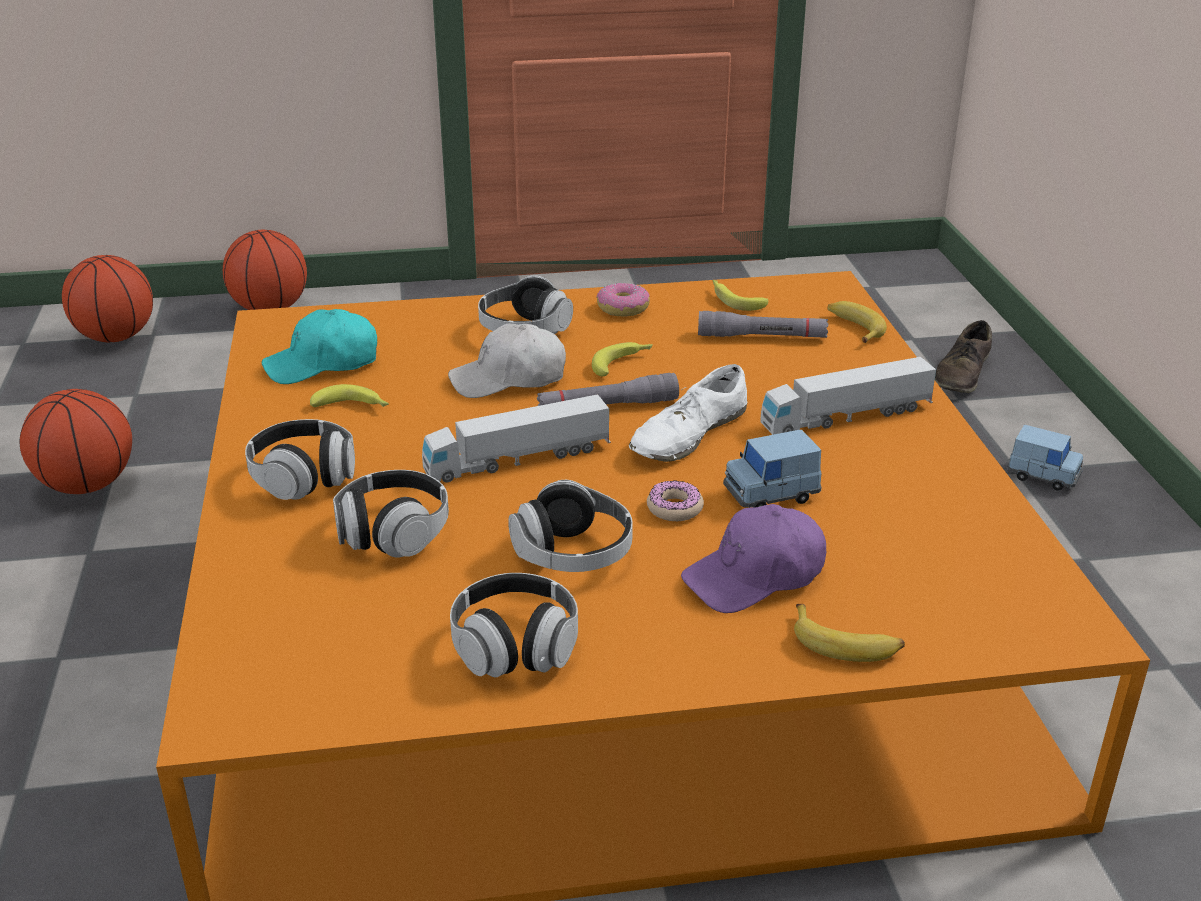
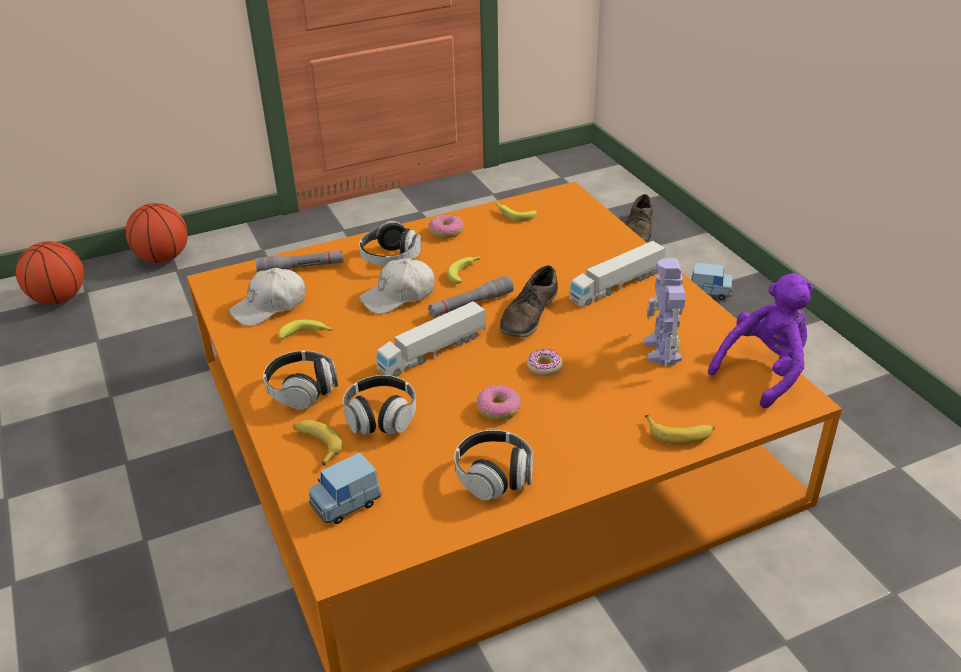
camera: 15 degrees left, 5 degrees up
basketball [20,389,132,494] -> none
turquoise cap [262,309,377,384] -> white cap [229,268,305,326]
headphones [508,480,633,572] -> donut [476,385,521,421]
white shoe [629,364,748,462] -> brown shoe [499,265,558,337]
purple cap [681,504,826,613] -> none
grey flashlight [698,311,829,338] -> grey flashlight moved to [255,250,343,272]
blue toy car [723,430,821,508] -> blue toy car moved to [309,453,382,524]
banana [828,301,887,343] -> banana moved to [293,420,343,466]
none -> toy robot [644,258,685,366]
none -> purple plush toy [708,273,813,408]

